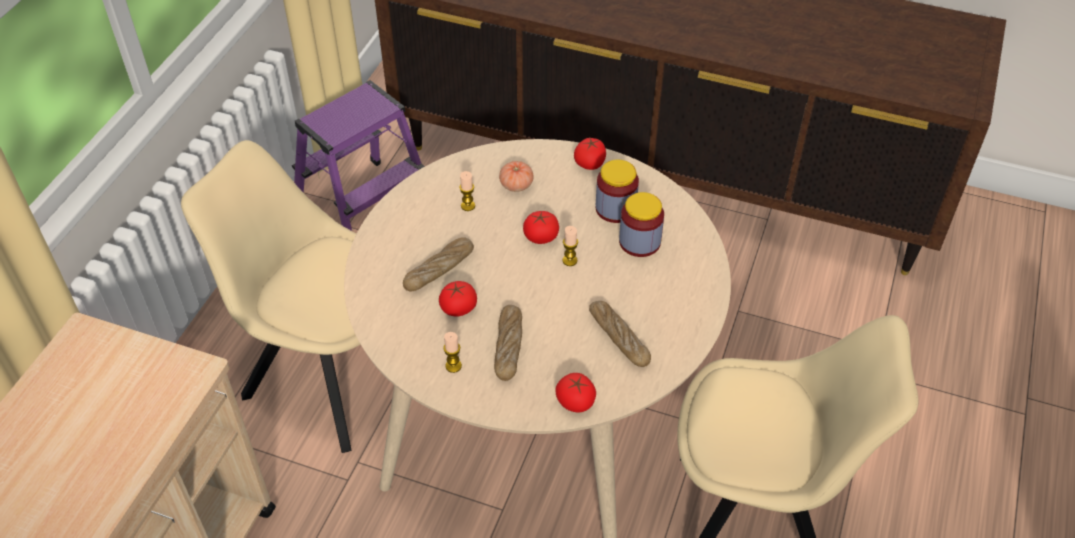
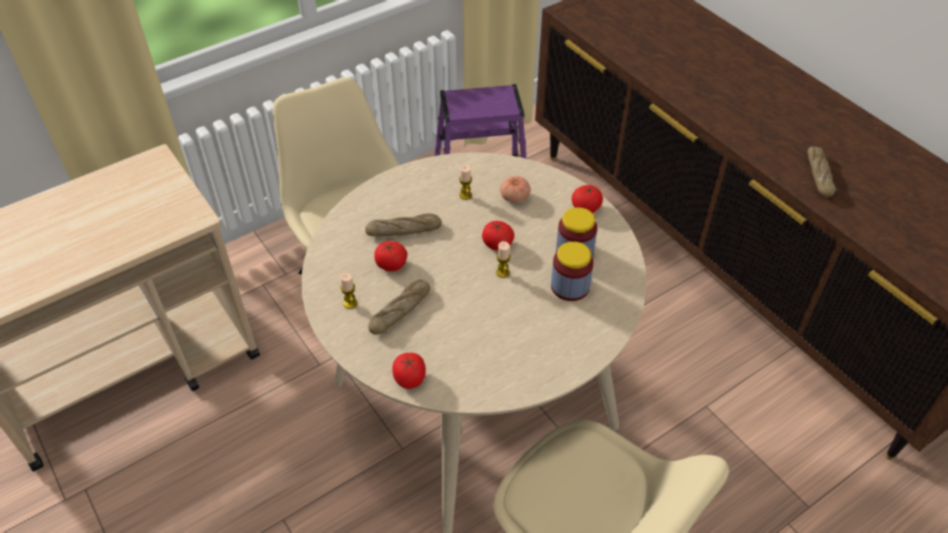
camera: 35 degrees right, 0 degrees up
bread [589,301,651,367] -> bread moved to [807,146,836,197]

